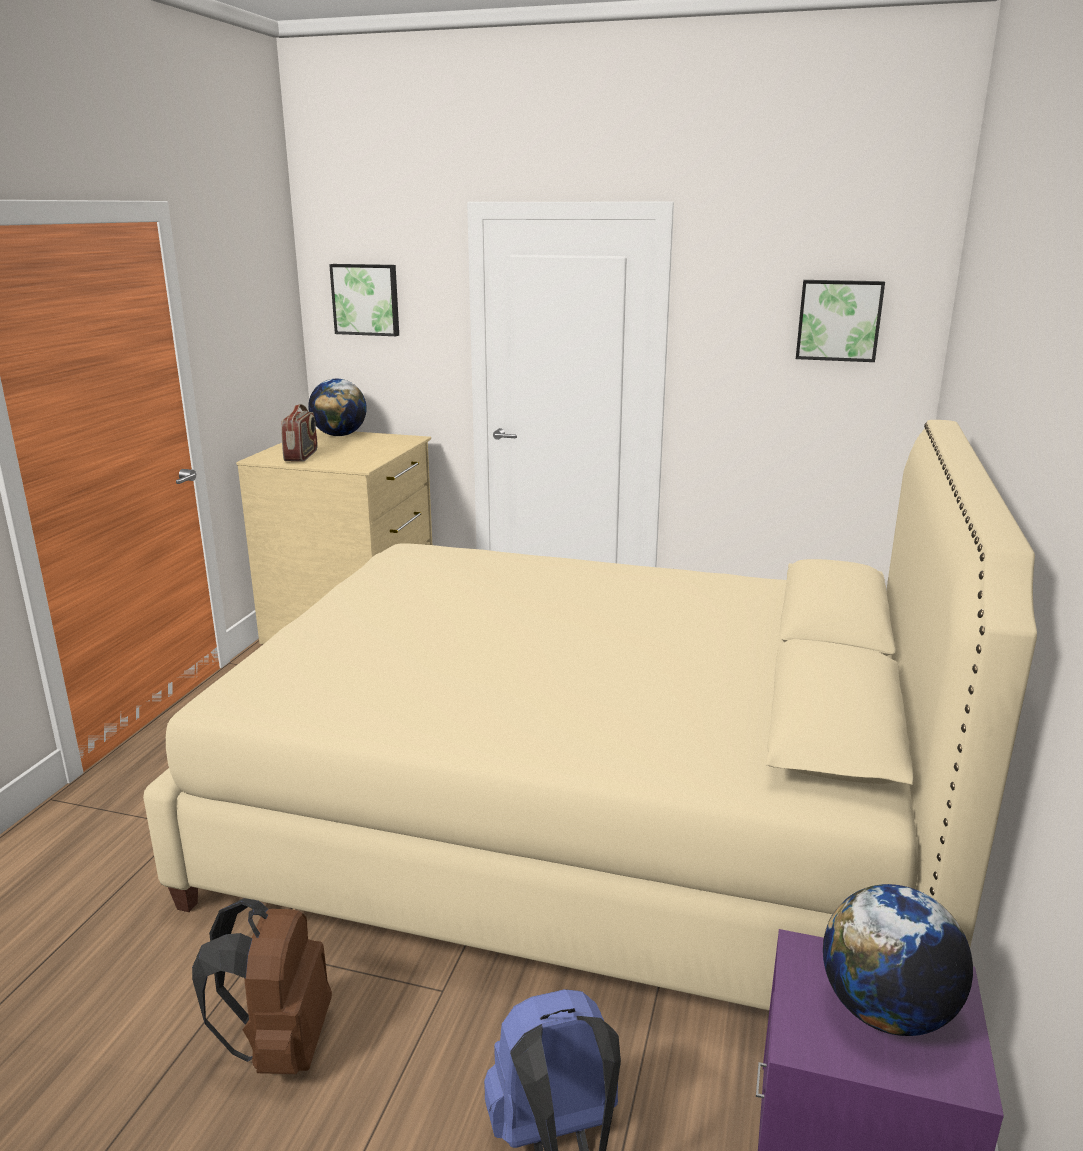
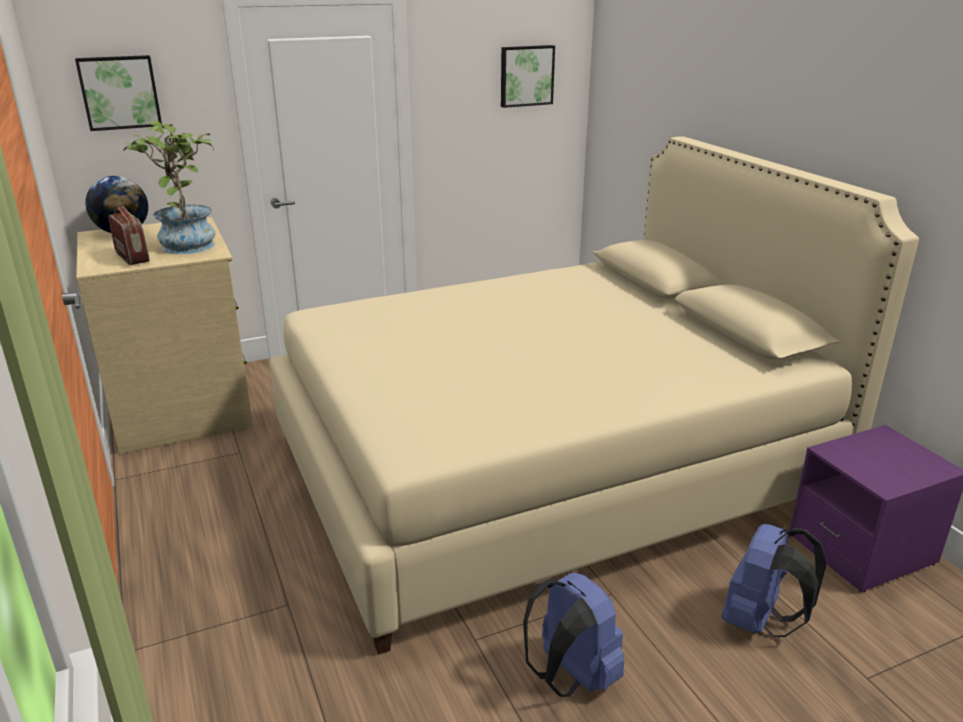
camera: 40 degrees left, 5 degrees up
brown backpack [192,898,332,1074] -> blue backpack [523,572,624,697]
globe [823,884,973,1036] -> none
none -> potted plant [123,120,215,254]

